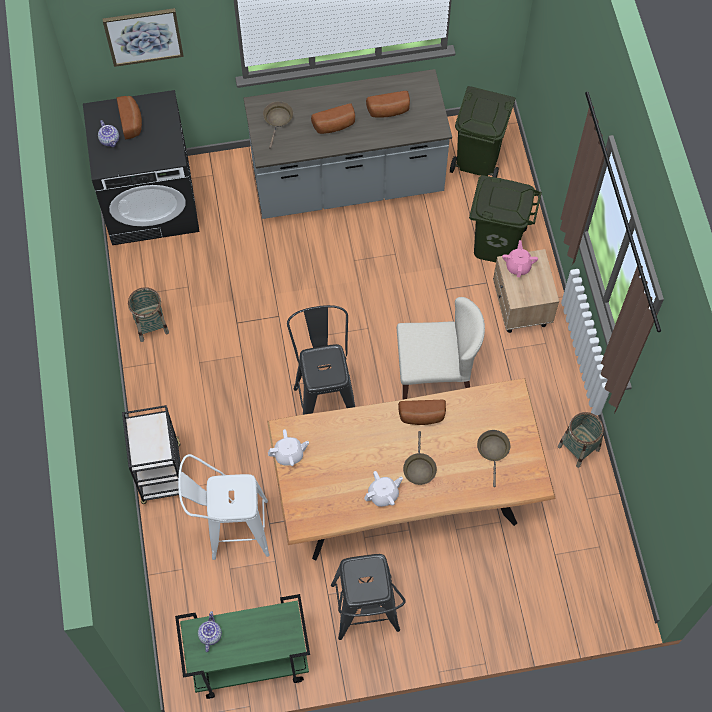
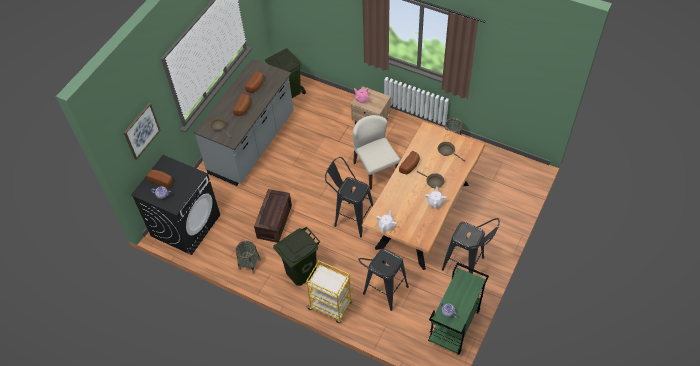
camera: 50 degrees left, 10 degrees down
black cart [122,405,182,504] -> yellow cart [306,261,352,323]
white stool [178,454,270,560] -> black stool [358,248,409,311]
beige chair [397,297,485,399] -> beige chair turned 60 degrees counterclockwise [353,115,400,190]
green trash can [469,175,542,262] -> green trash can moved to [273,227,321,286]
none -> crate [254,189,292,243]

